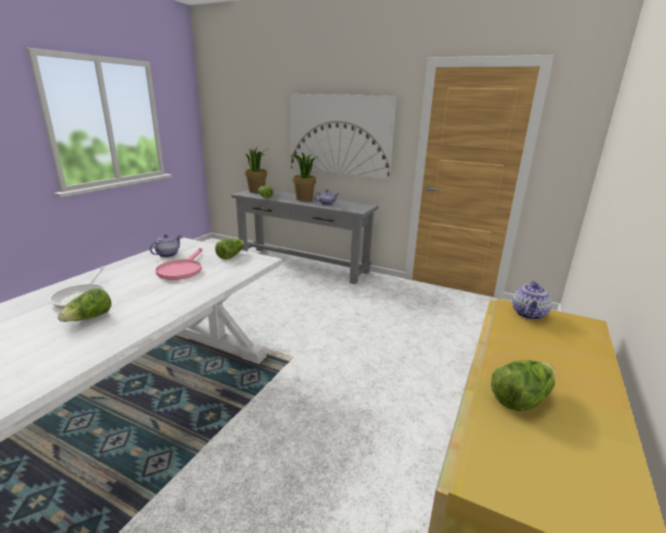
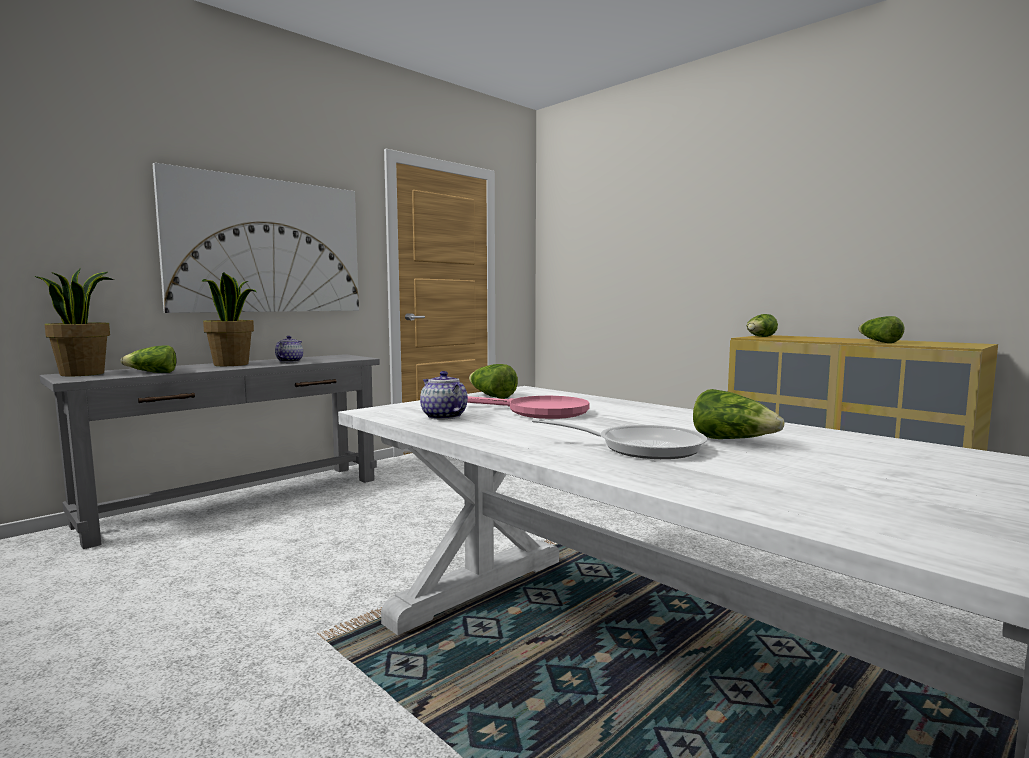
camera: 70 degrees left, 15 degrees down
teapot [512,281,552,320] -> lettuce [747,314,778,337]

